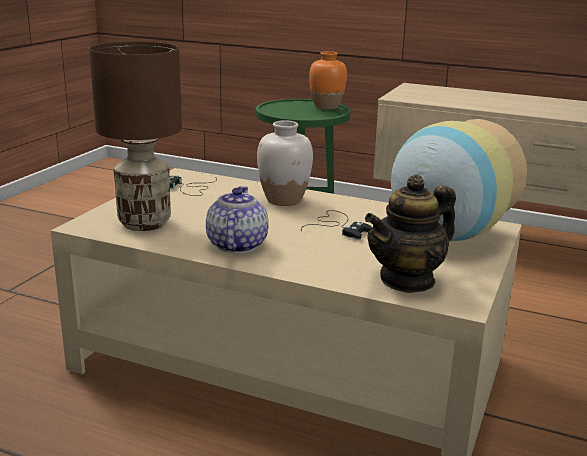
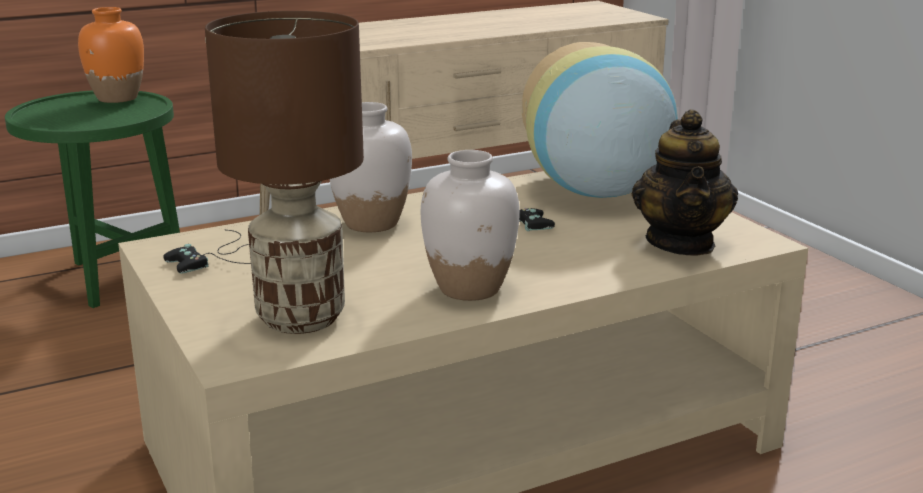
camera: 50 degrees left, 0 degrees up
teapot [206,186,268,253] -> white vase [421,150,520,301]

